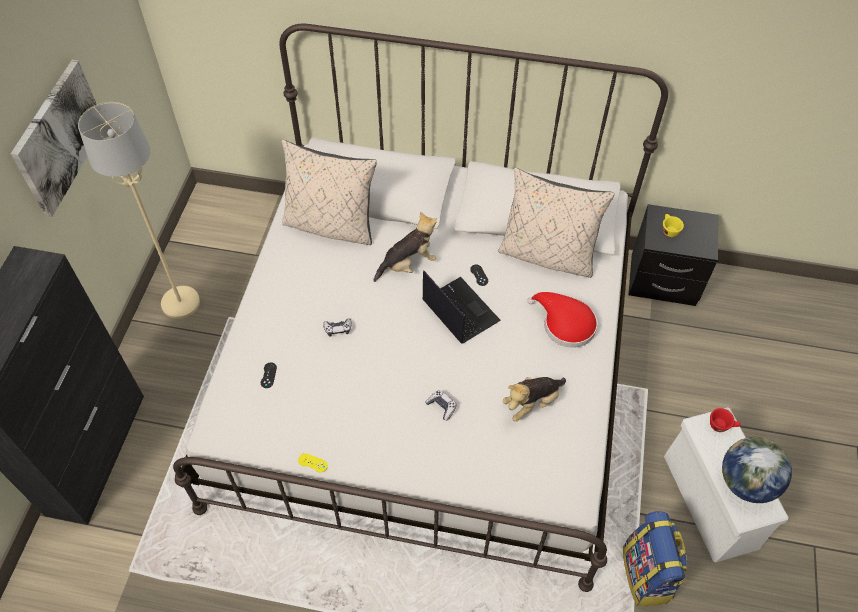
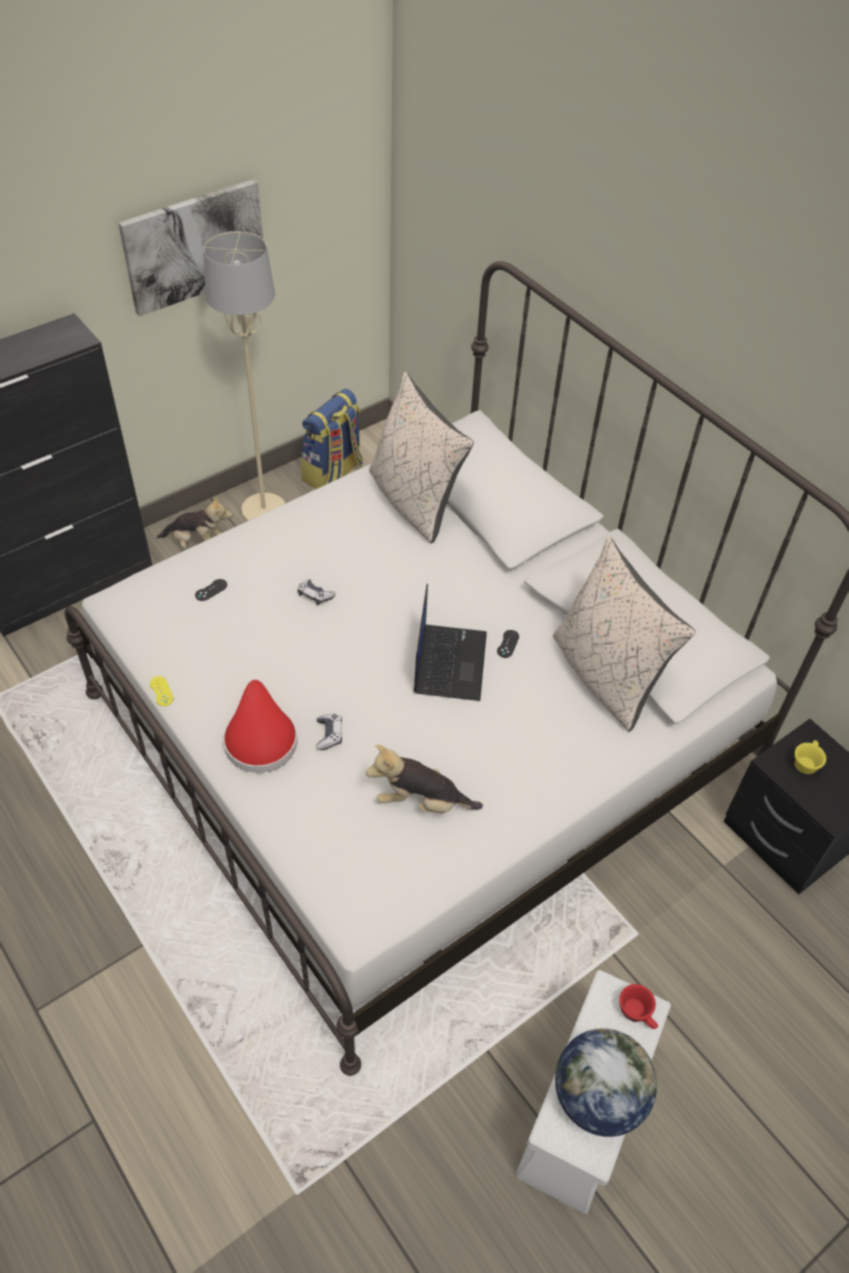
camera: 40 degrees right, 5 degrees down
plush toy [373,212,437,282] -> plush toy moved to [157,496,233,548]
red hat [527,292,597,348] -> red hat moved to [223,680,297,773]
backpack [623,511,687,606] -> backpack moved to [301,389,363,489]

